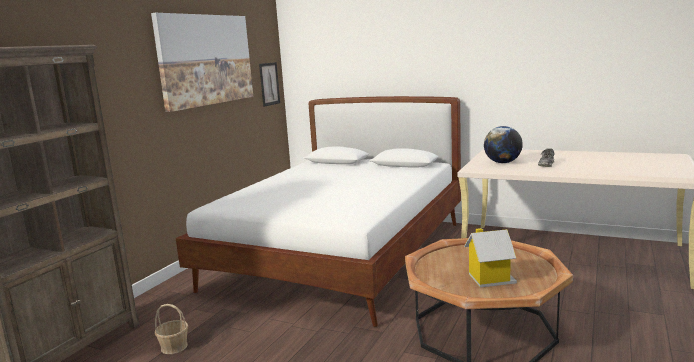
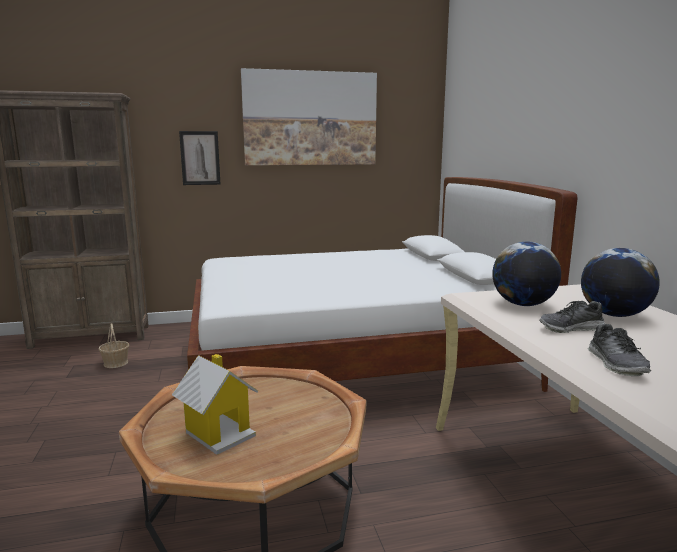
camera: 50 degrees right, 0 degrees up
picture [259,62,280,107] -> picture moved to [179,131,221,185]
none -> globe [581,248,660,317]
none -> shoe [588,324,651,376]

